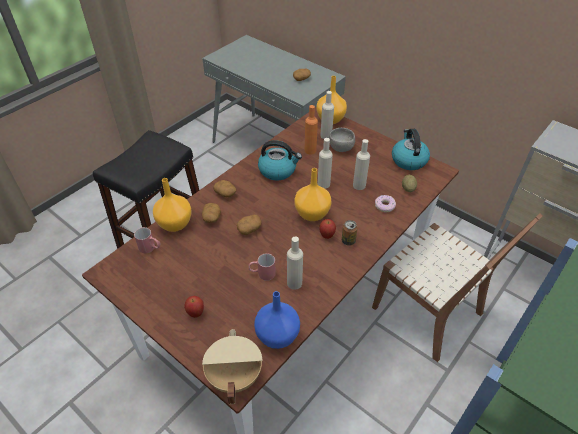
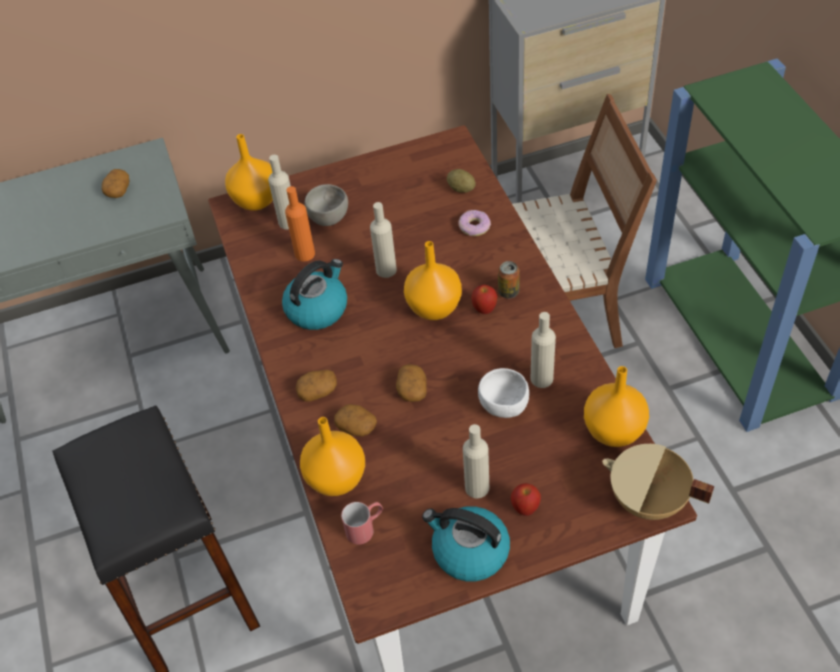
camera: 55 degrees left, 5 degrees up
red mug [248,253,276,281] -> white bowl [478,368,529,418]
blue vase [254,291,300,349] -> orange vase [584,366,649,447]
beige bottle [353,139,370,190] -> beige bottle moved to [463,424,489,499]
kettle [392,129,430,170] -> kettle moved to [422,506,510,581]

